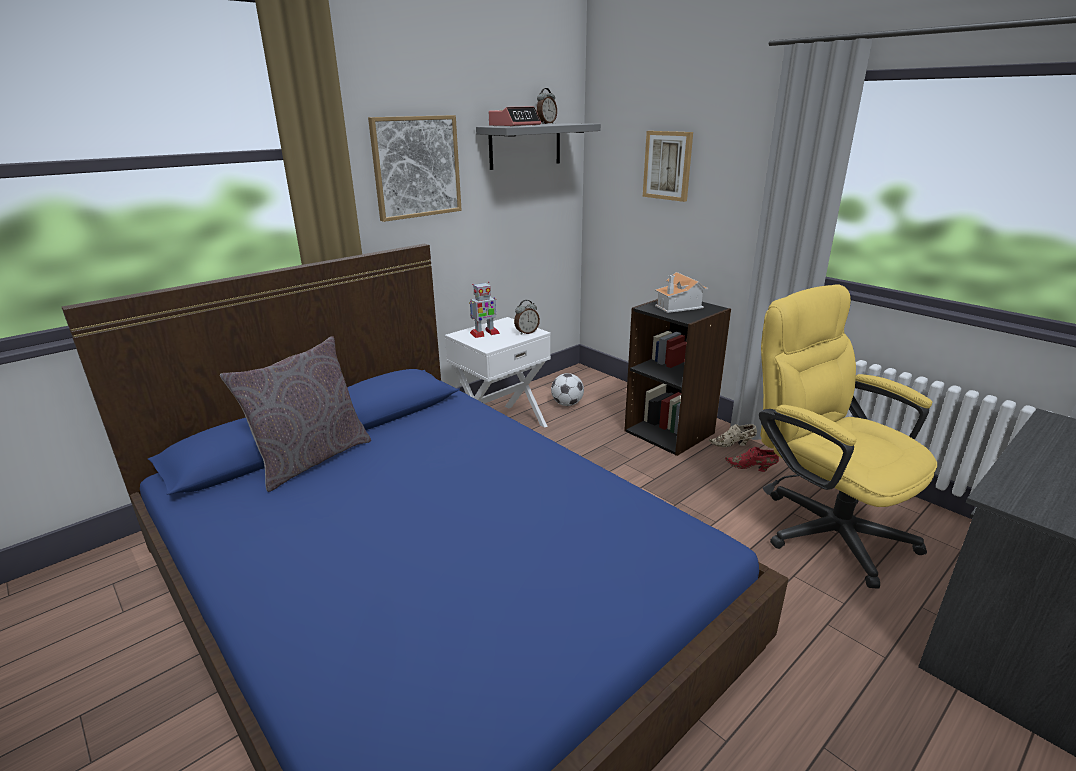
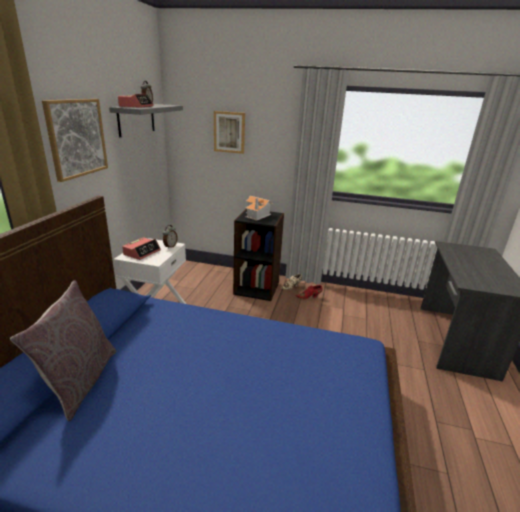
camera: 35 degrees left, 0 degrees up
toy robot [469,282,500,338] -> alarm clock [122,237,161,260]
football [551,373,584,406] -> none
yellow office chair [759,284,937,589] -> none

